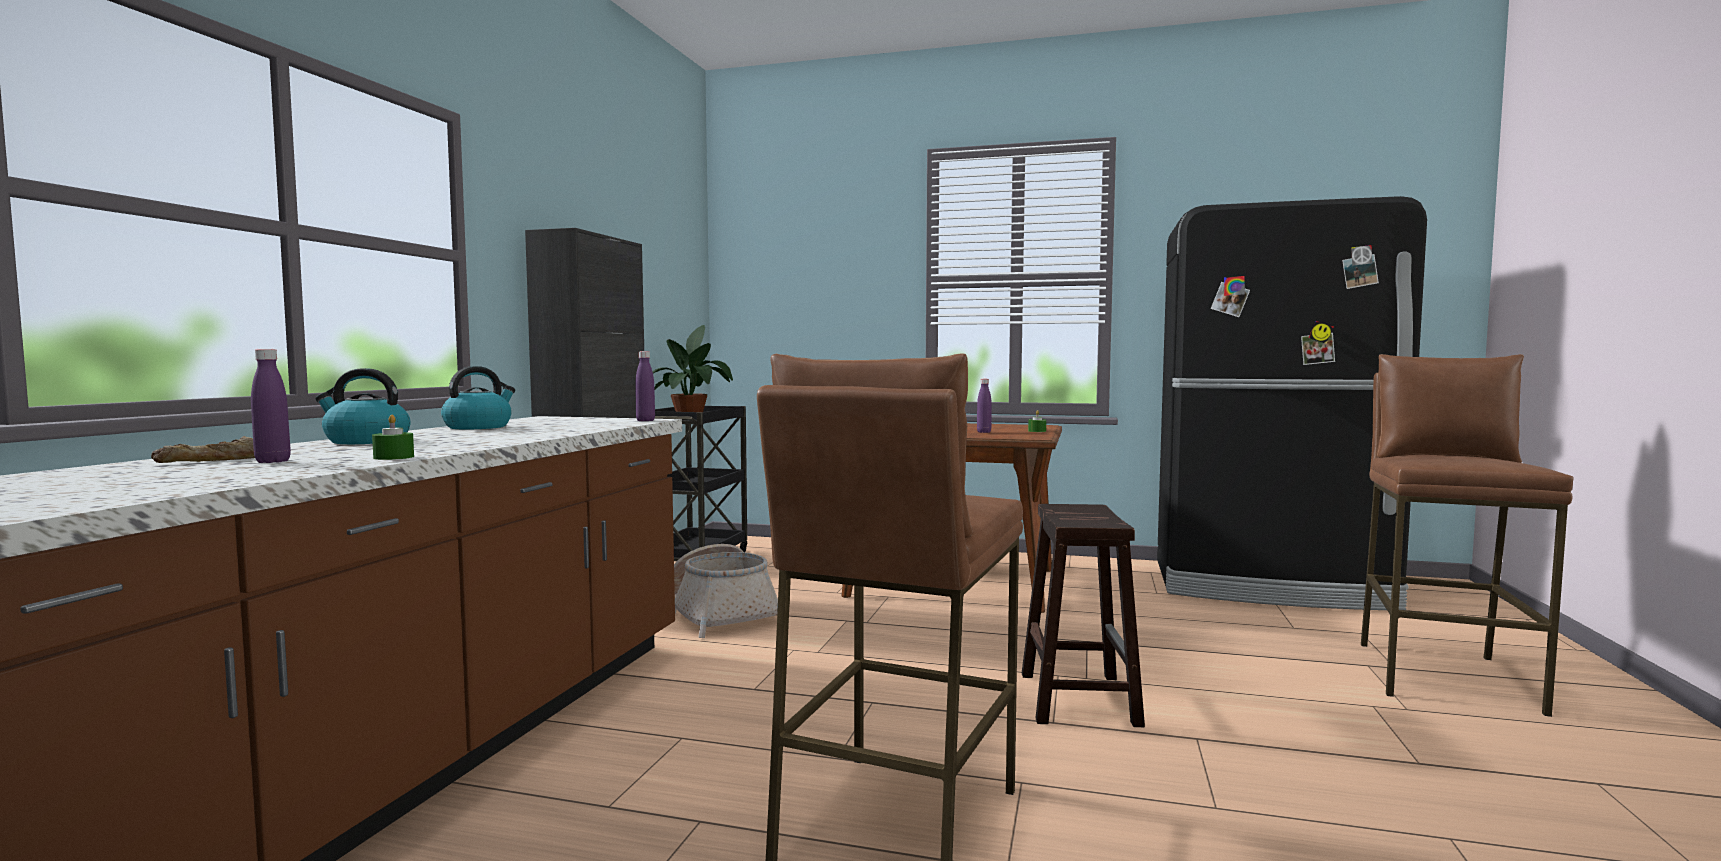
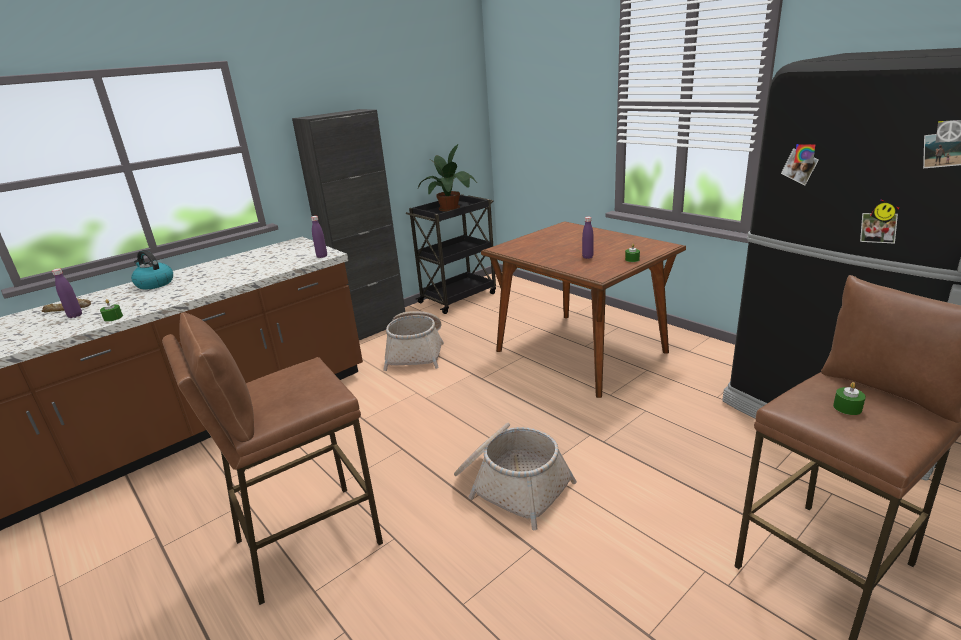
camera: 35 degrees right, 20 degrees up
kettle [441,366,515,429] -> none
brown stool [1022,504,1145,727] -> basket [454,423,577,530]
none -> green candle [833,382,866,415]

